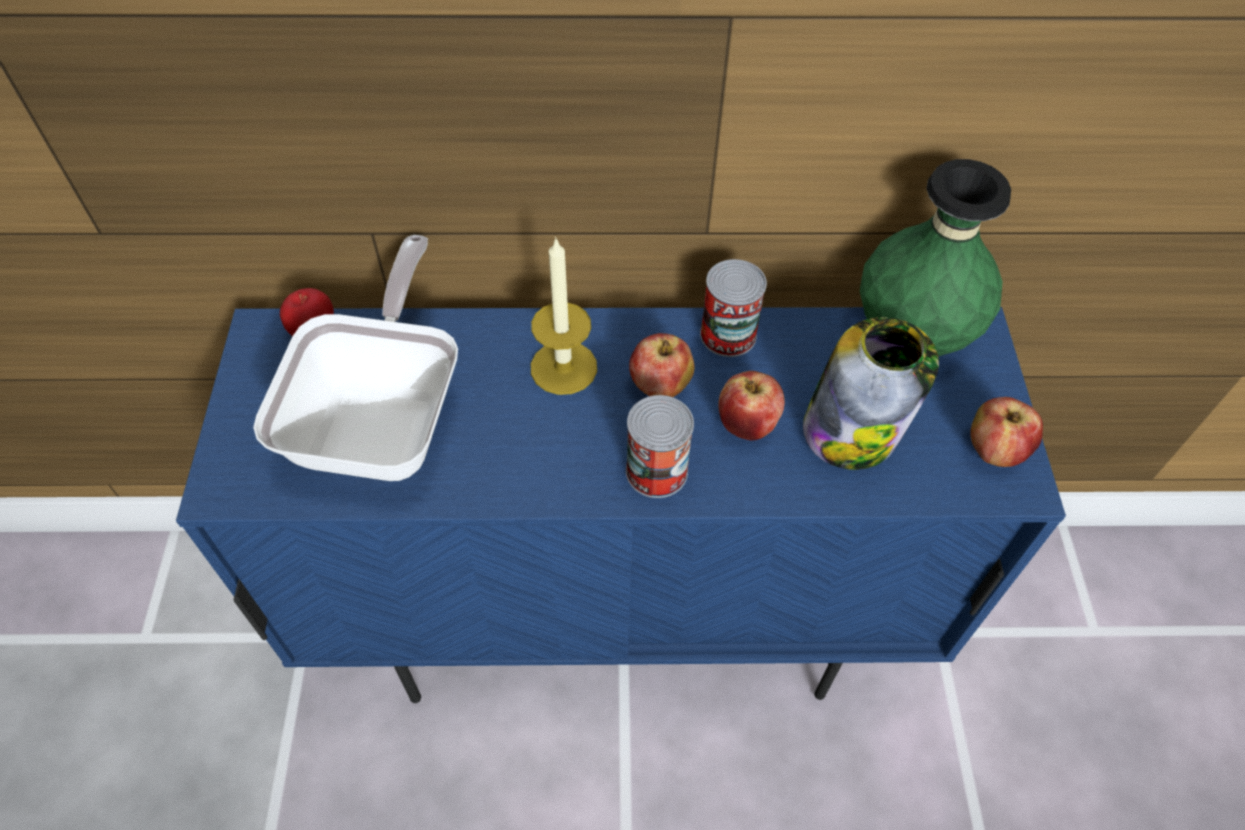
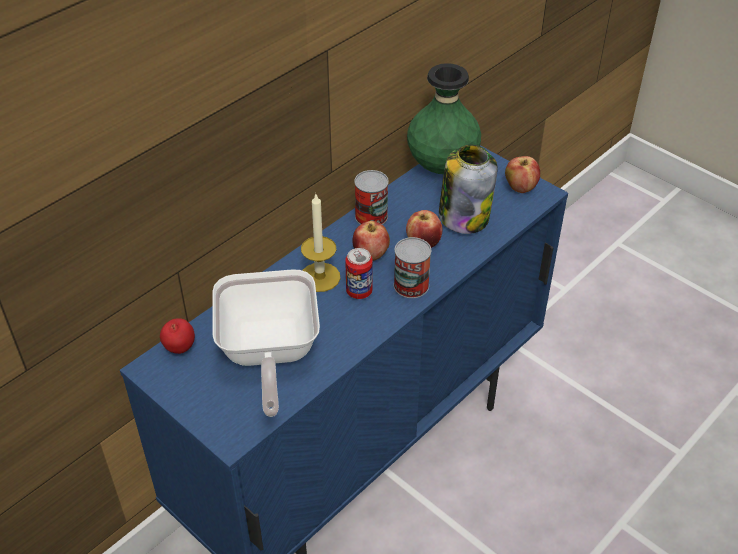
camera: 45 degrees left, 10 degrees down
frying pan [253,235,458,481] -> frying pan turned 150 degrees counterclockwise [212,269,320,417]
none -> can [345,248,373,299]

